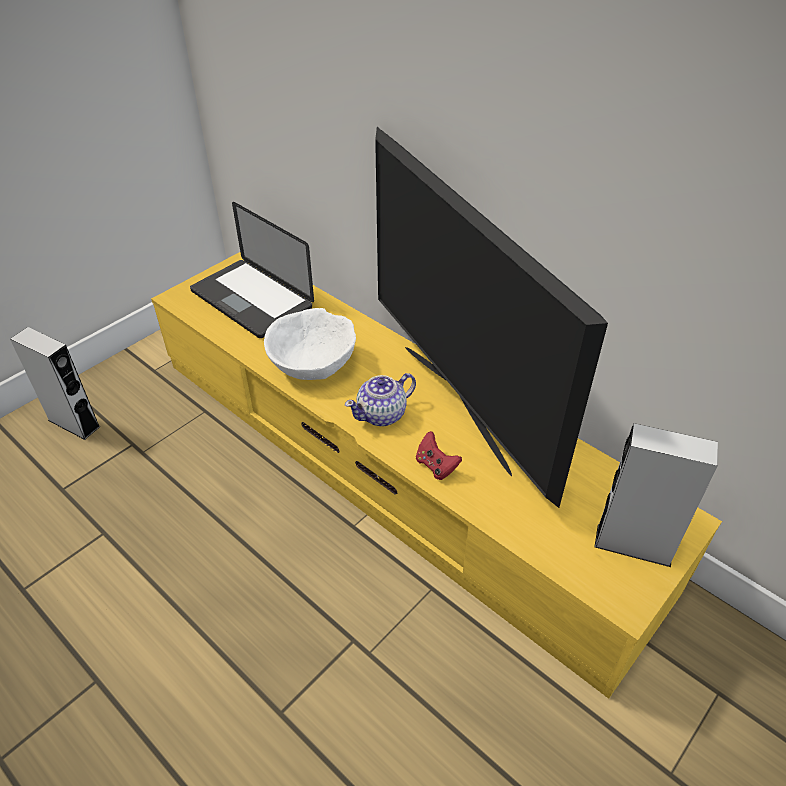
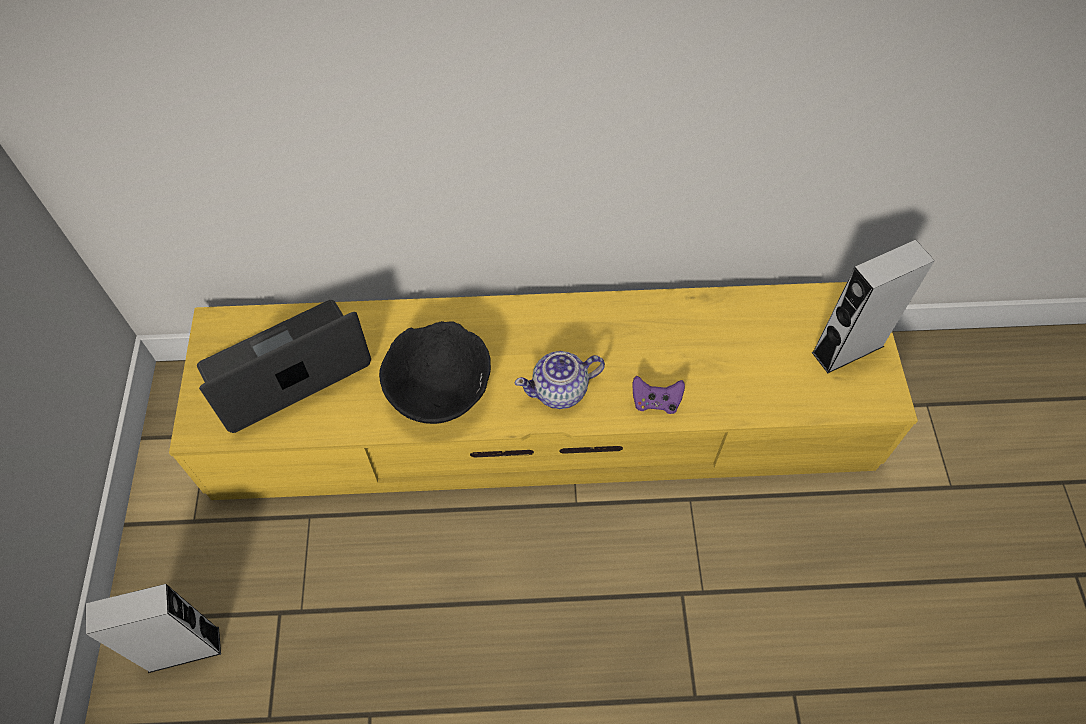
camera: 45 degrees left, 15 degrees up
laptop [190,202,314,338] -> laptop turned 150 degrees clockwise [197,300,371,433]
white bowl [264,308,356,380] -> black bowl [379,321,491,424]
teapot [345,373,416,426] -> teapot turned 60 degrees clockwise [515,351,605,409]
television [375,127,608,508] -> none
red game controller [416,431,462,480] -> purple game controller [632,376,685,414]

